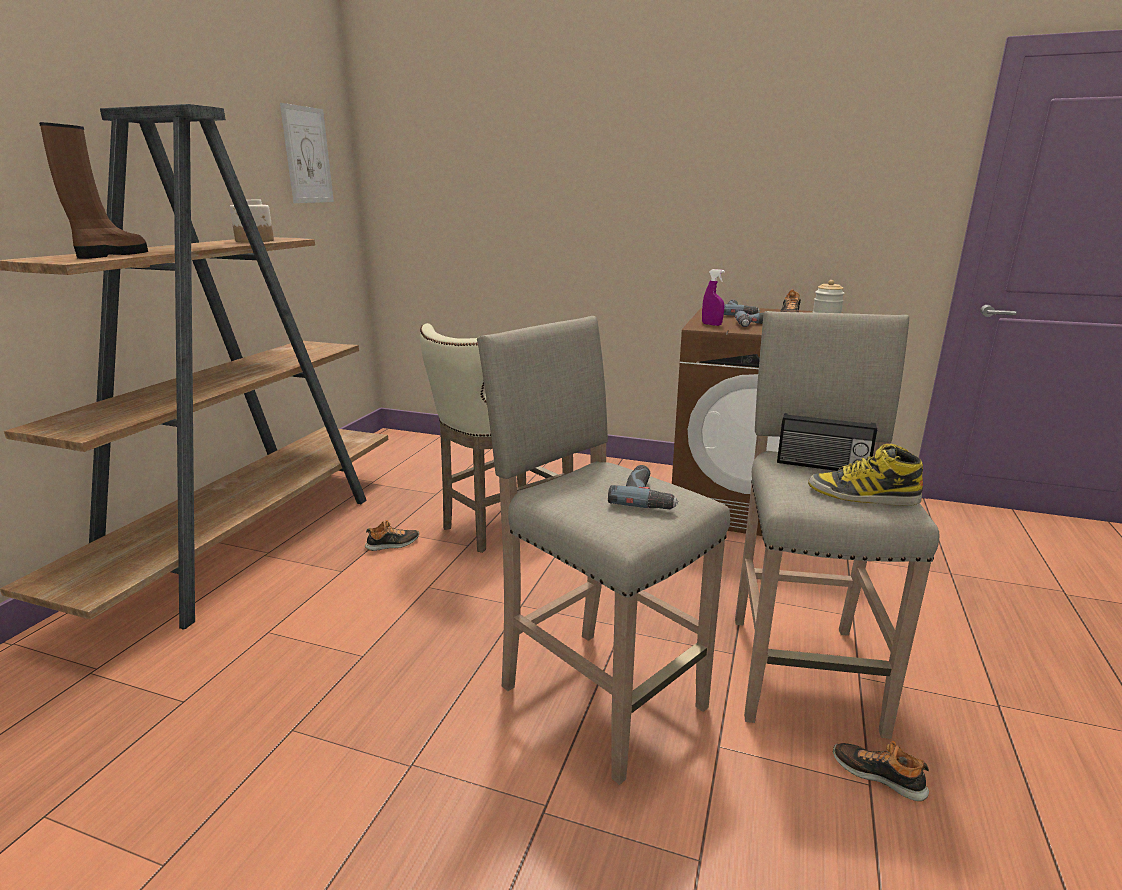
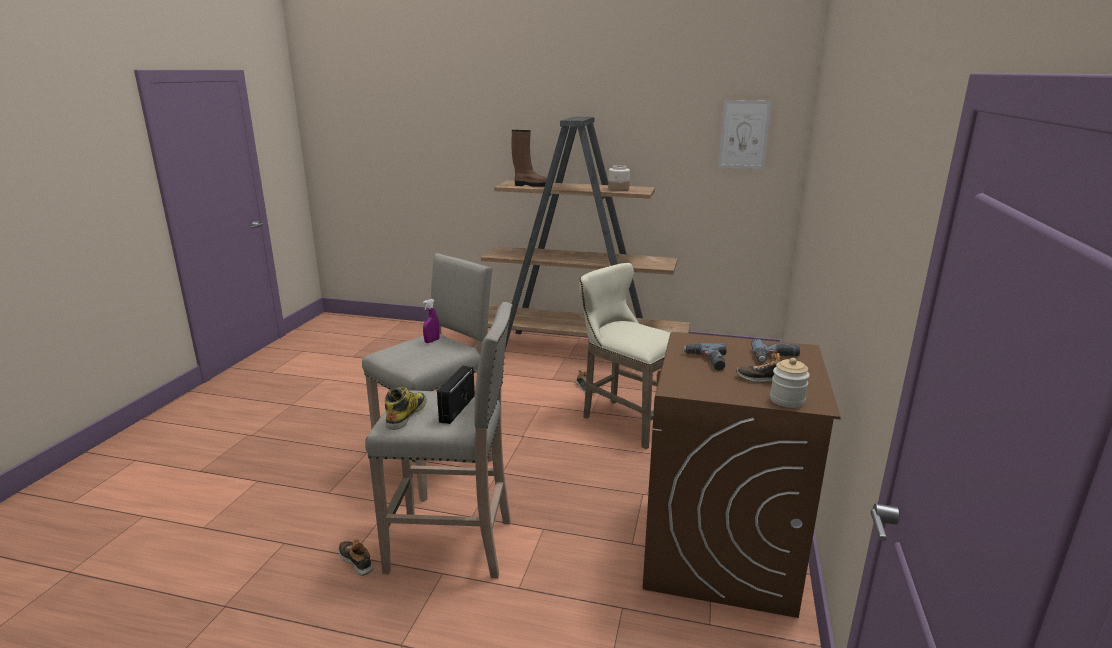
camera: 85 degrees right, 0 degrees up
power drill [608,465,679,509] -> none
purple spray bottle [702,269,725,326] -> purple spray bottle moved to [423,299,440,343]
shoe [833,741,929,801] -> shoe turned 75 degrees counterclockwise [339,539,373,576]

